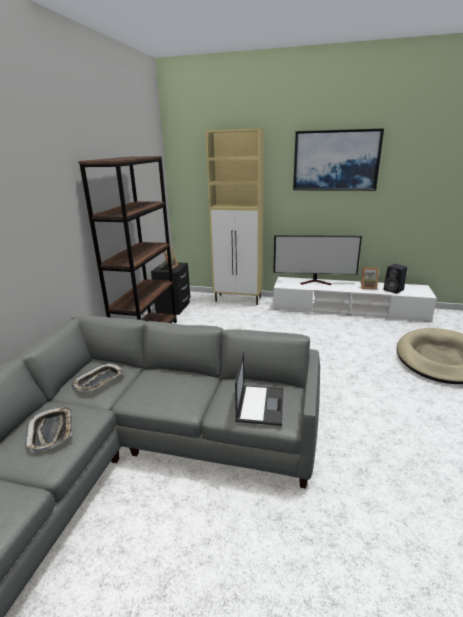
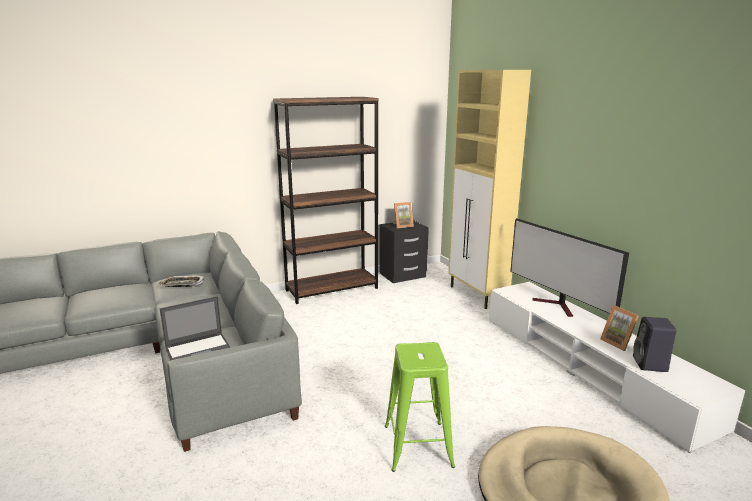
camera: 50 degrees right, 5 degrees down
tray [25,407,72,453] -> none
picture [293,128,384,191] -> none
none -> green stool [385,342,455,472]

